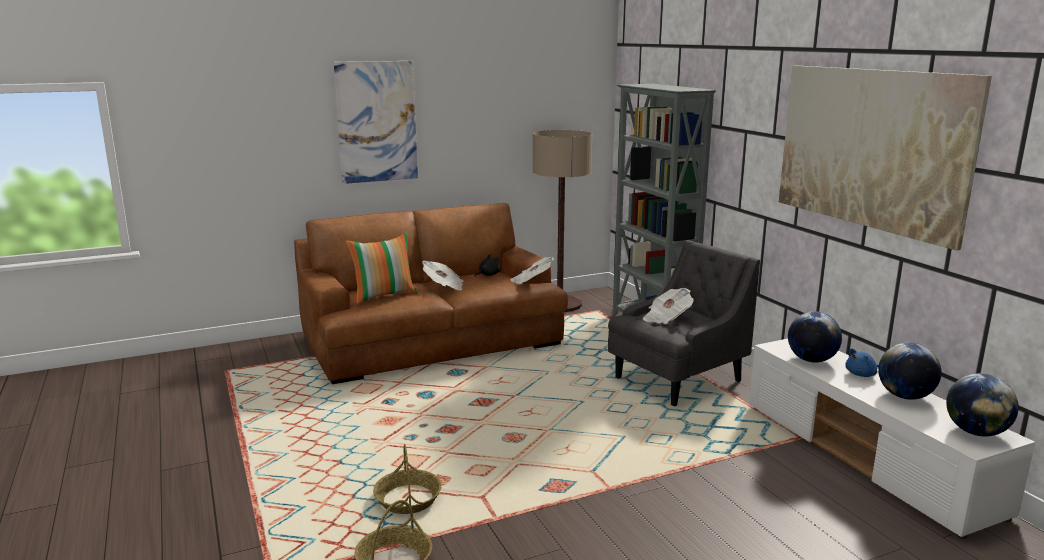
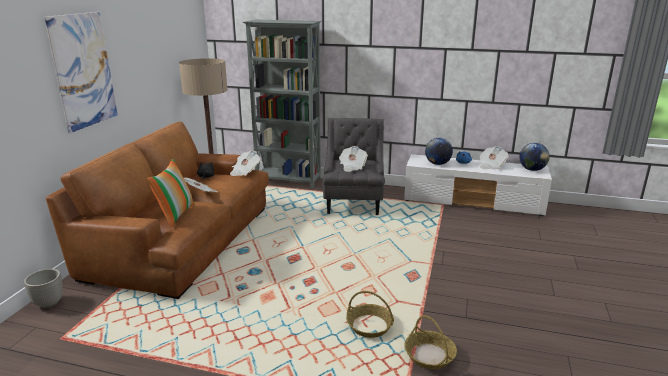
camera: 50 degrees left, 5 degrees up
picture [779,66,992,251] -> none
globe [878,342,941,400] -> newspaper [479,146,509,169]
none -> planter [24,269,63,308]

